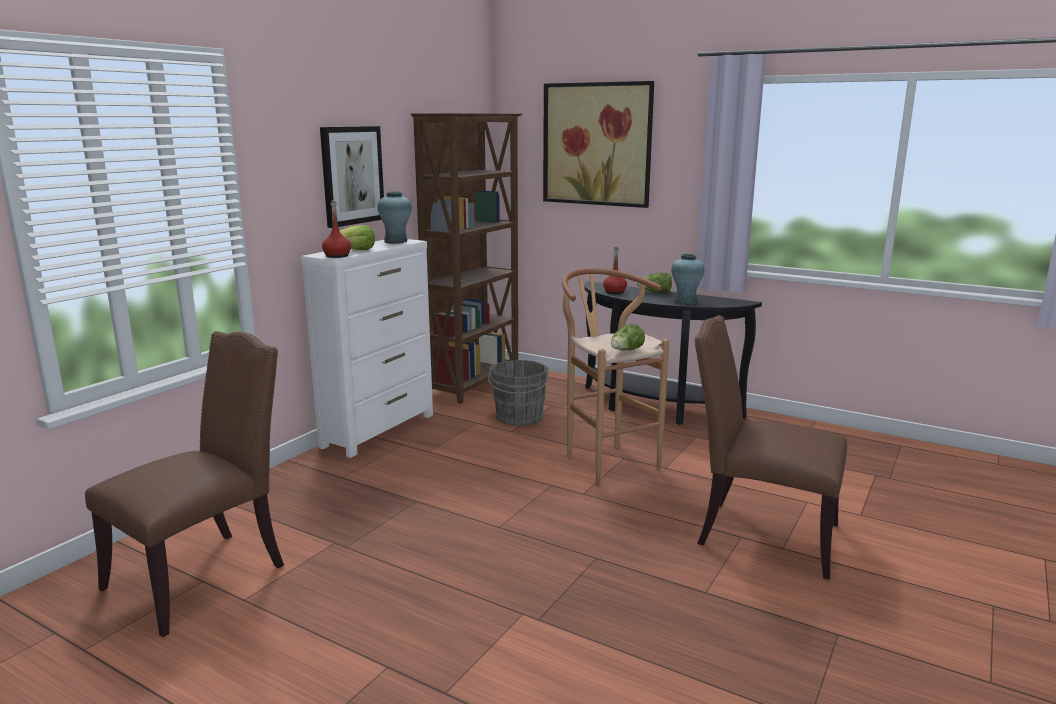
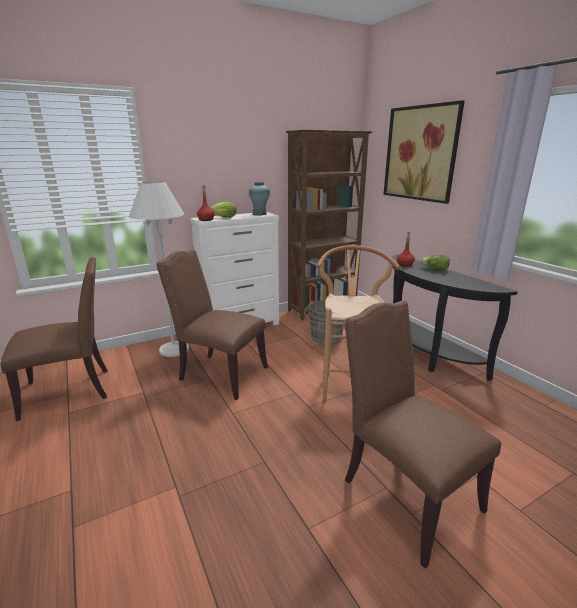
camera: 30 degrees right, 5 degrees up
picture [320,126,384,228] -> none
lettuce [611,324,645,350] -> none
turquoise vase [671,254,704,305] -> none
none -> white floor lamp [129,182,189,357]
none -> brown chair [156,249,268,400]

